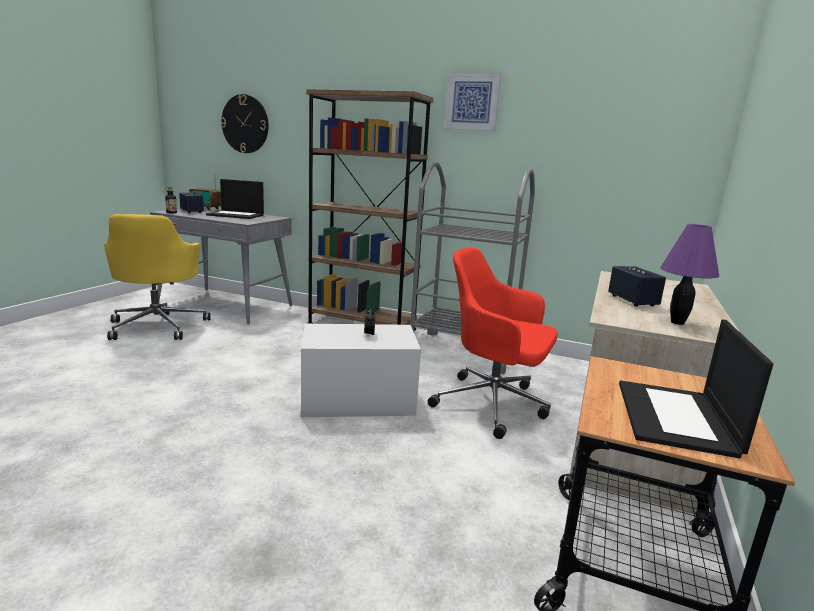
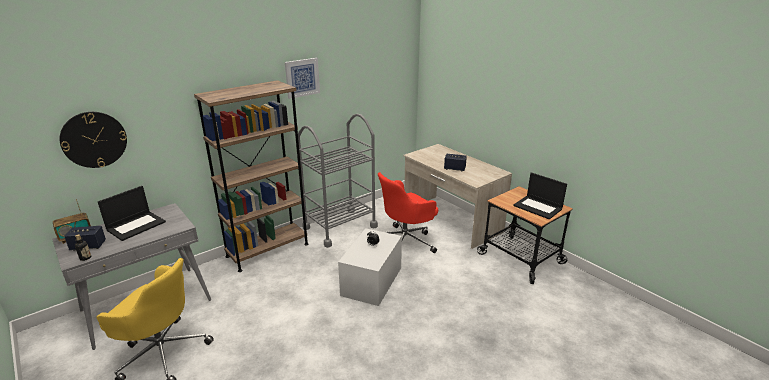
camera: 60 degrees left, 10 degrees up
purple table lamp [660,224,719,325] -> none

